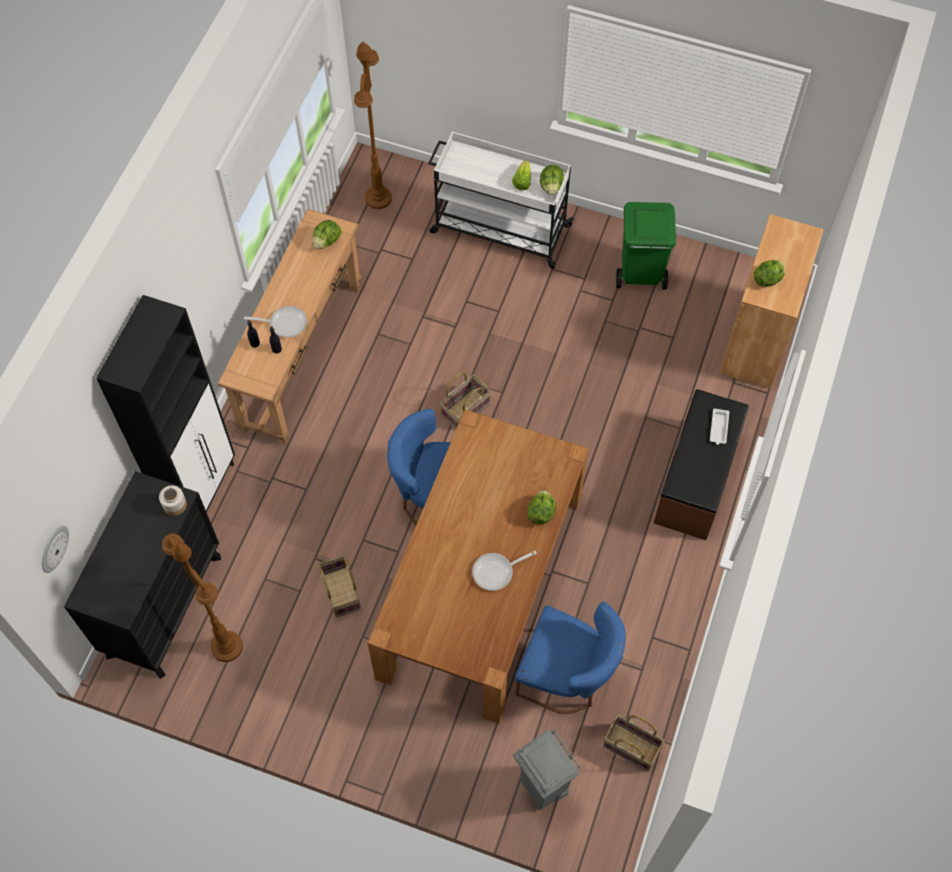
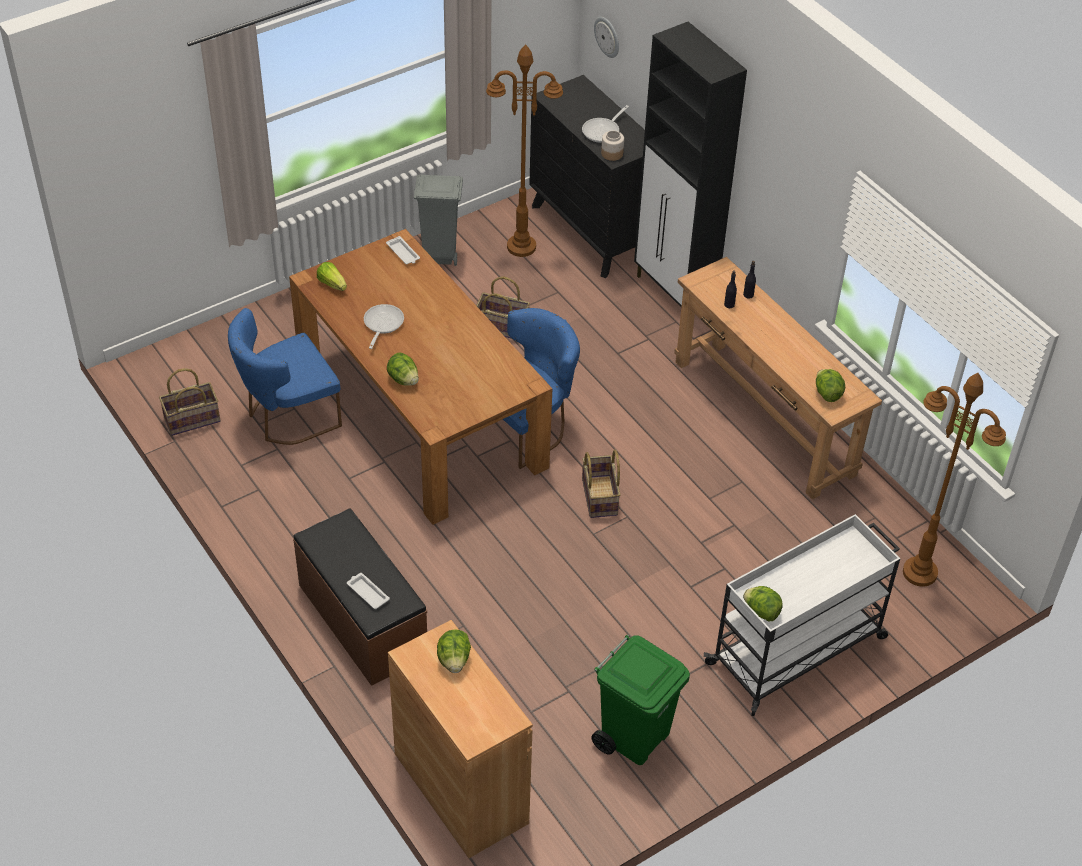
camera: 125 degrees right, 15 degrees down
frying pan [244,306,307,337] -> frying pan moved to [582,105,629,143]
lettuce [512,160,531,190] -> lettuce moved to [317,262,347,291]
grey trash can [513,730,581,810] -> grey trash can moved to [414,174,463,266]
none -> white tray [386,236,420,264]

